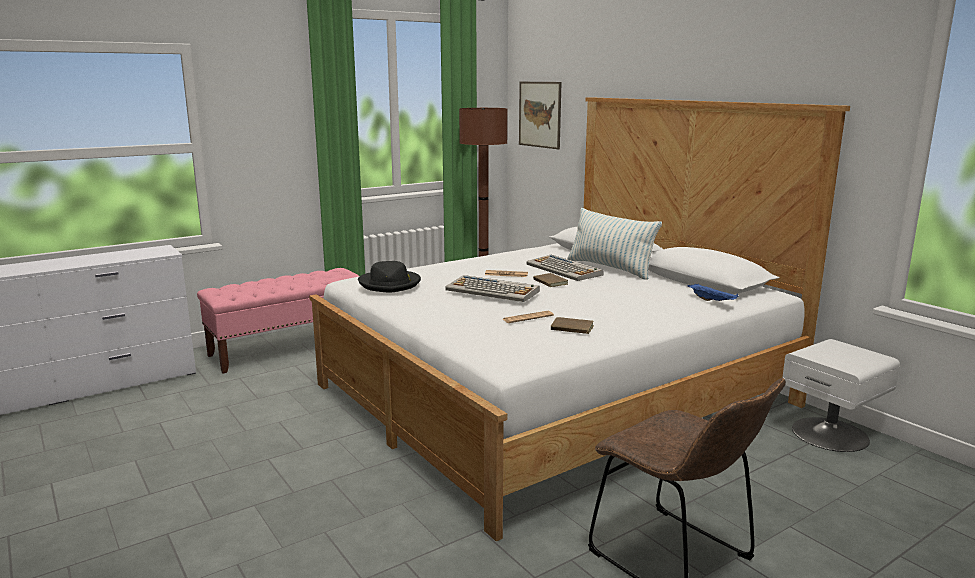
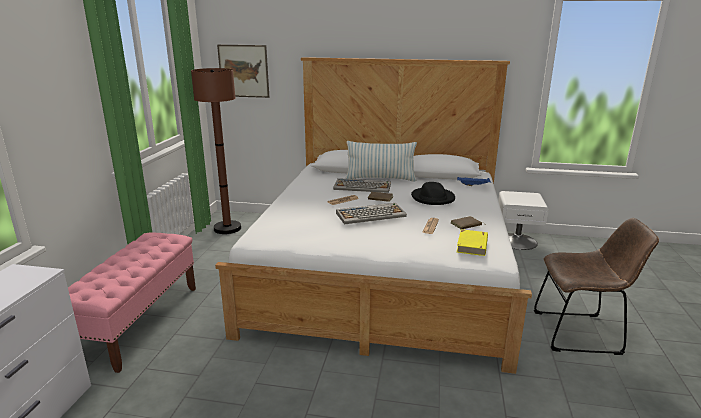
camera: 45 degrees left, 5 degrees up
black hat [358,261,421,293] -> black hat moved to [411,182,455,205]
none -> yellow book [457,229,488,256]

